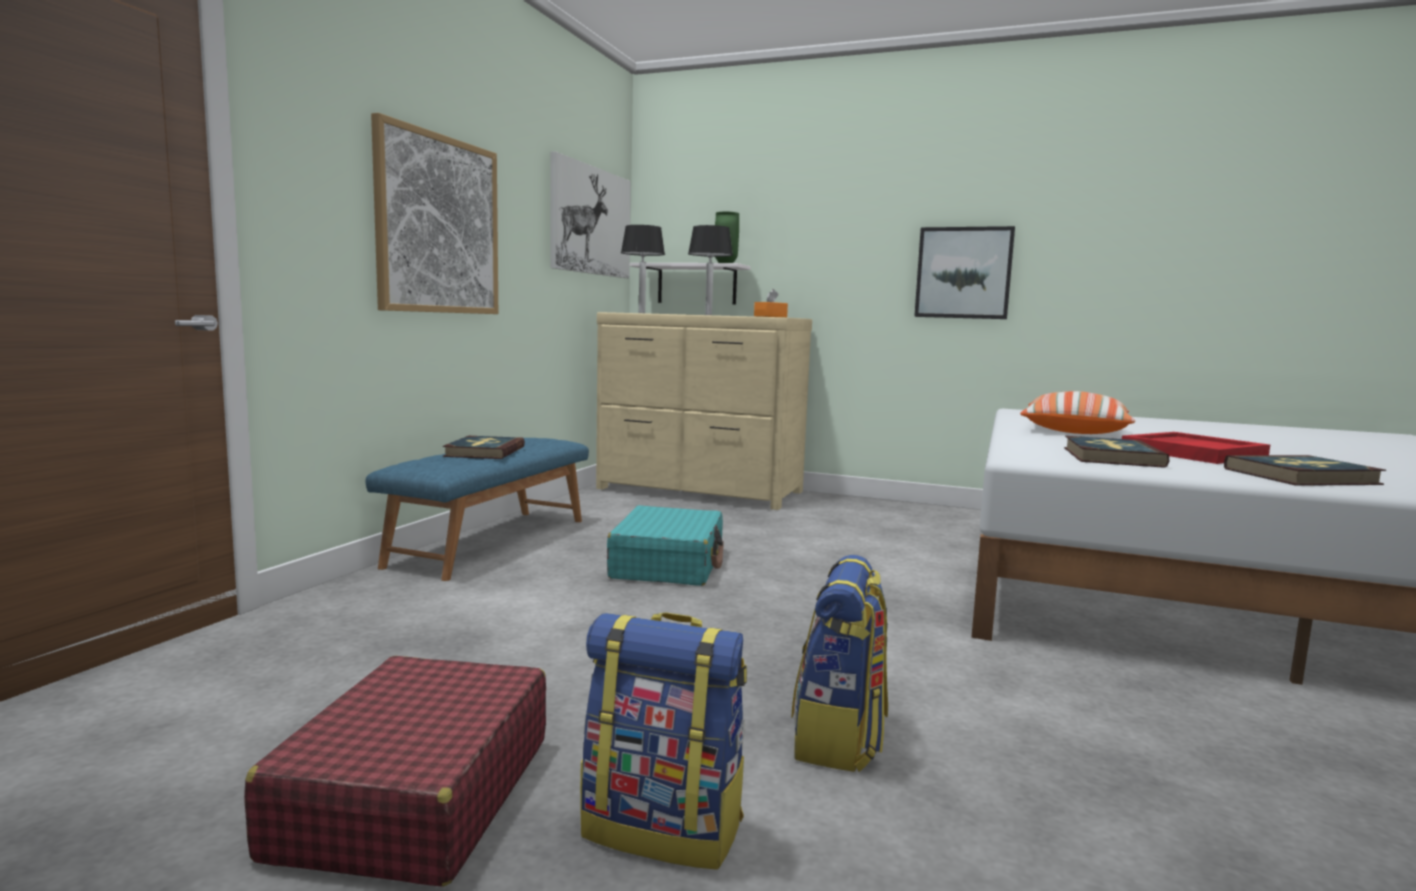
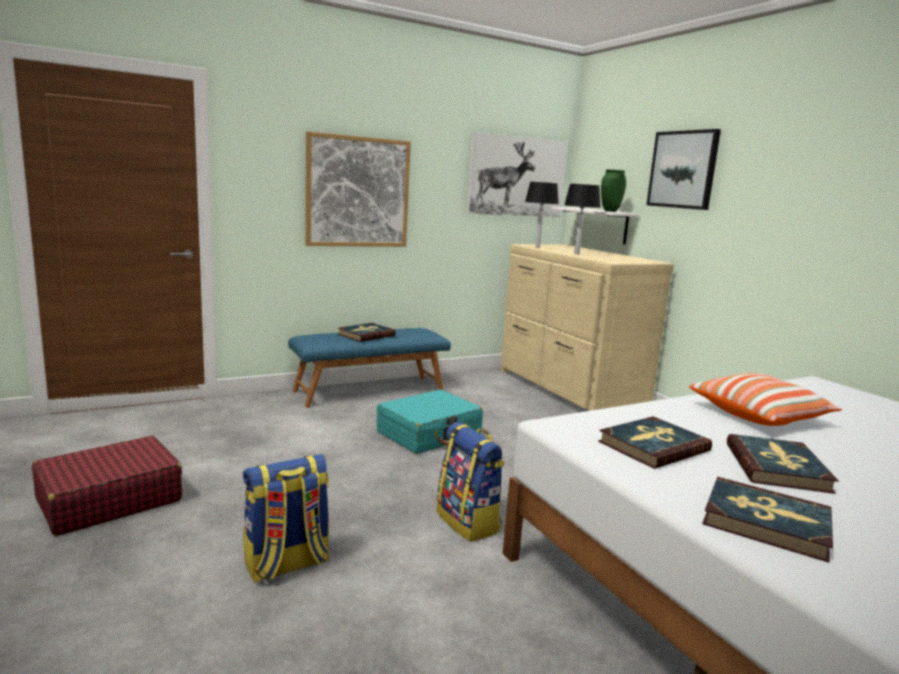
camera: 40 degrees right, 5 degrees up
backpack [580,612,747,870] -> backpack moved to [436,422,505,542]
orange tissue box [754,289,788,317] -> none
picture [914,226,1015,319] -> picture moved to [646,129,721,210]
red tray [1122,432,1270,464] -> book [727,434,839,494]

